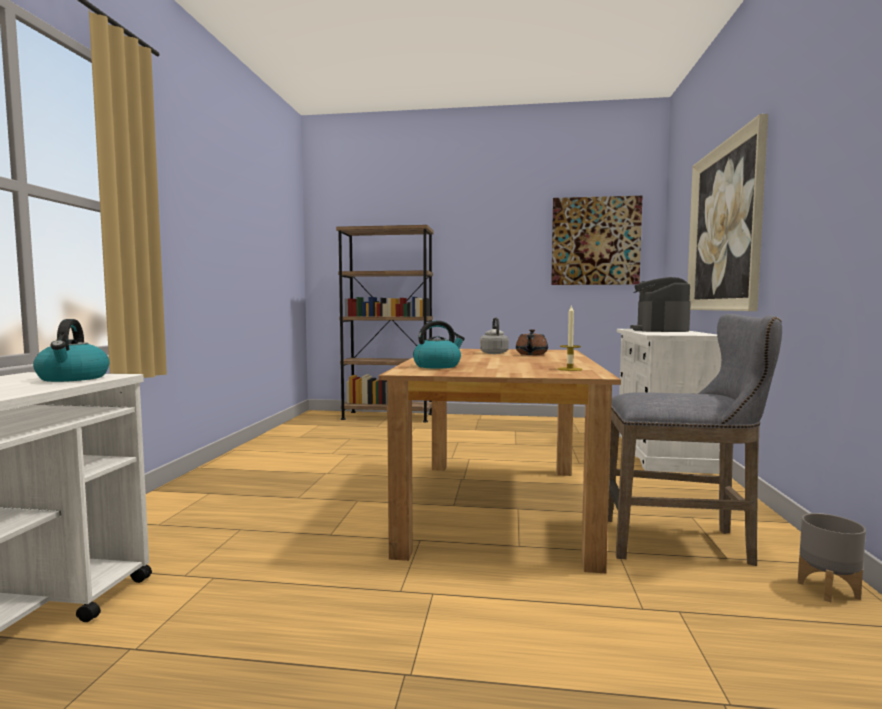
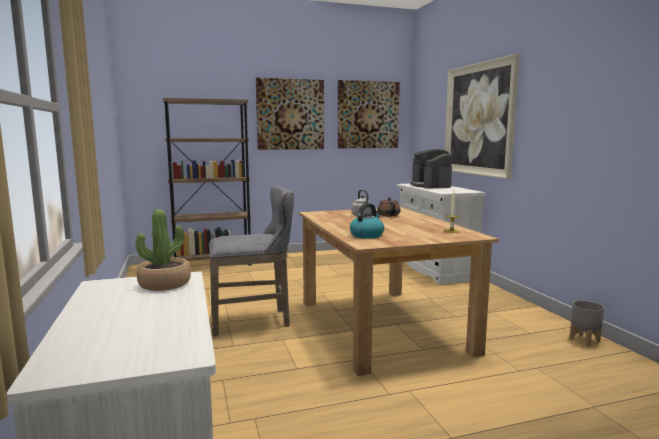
camera: 25 degrees left, 5 degrees up
kettle [33,319,109,382] -> potted plant [135,209,191,291]
grey stool [608,314,782,566] -> grey stool moved to [209,185,294,337]
none -> picture [256,78,324,150]

